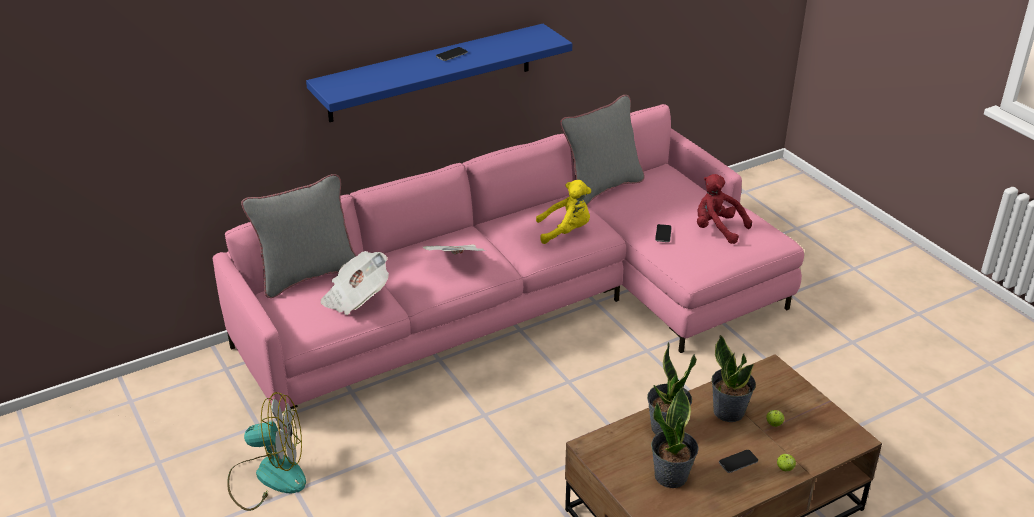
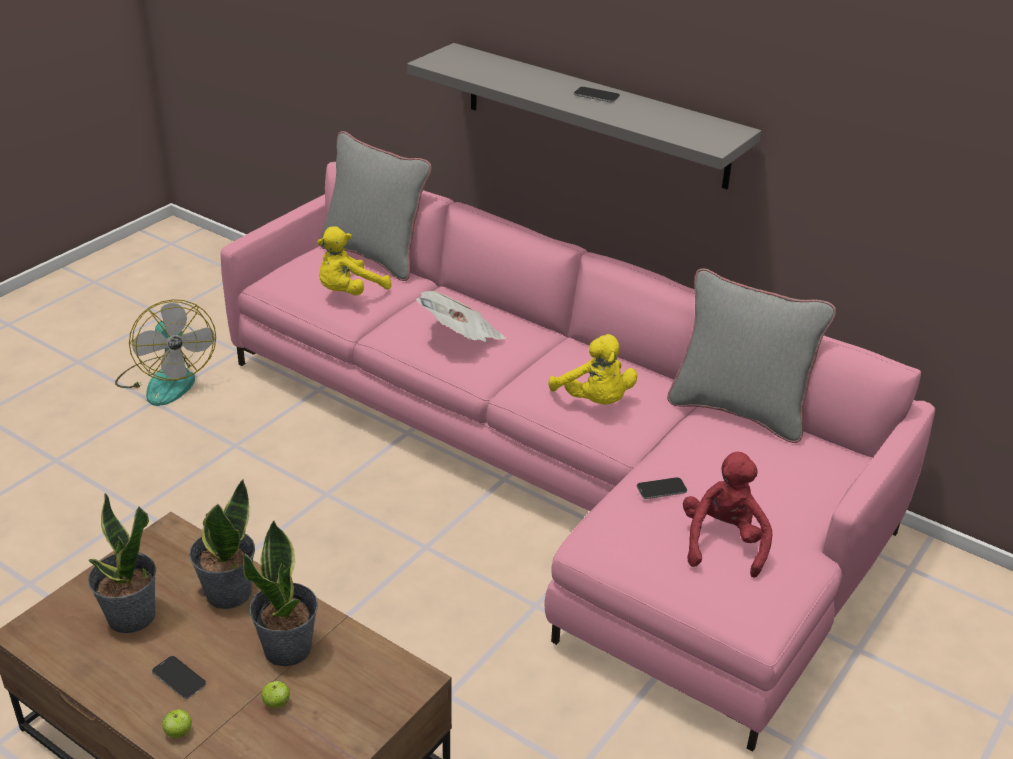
camera: 65 degrees right, 0 degrees up
blue shelf [306,24,572,122] -> grey shelf [407,43,762,189]
newspaper [320,251,389,315] -> yellow plush toy [317,226,391,296]

